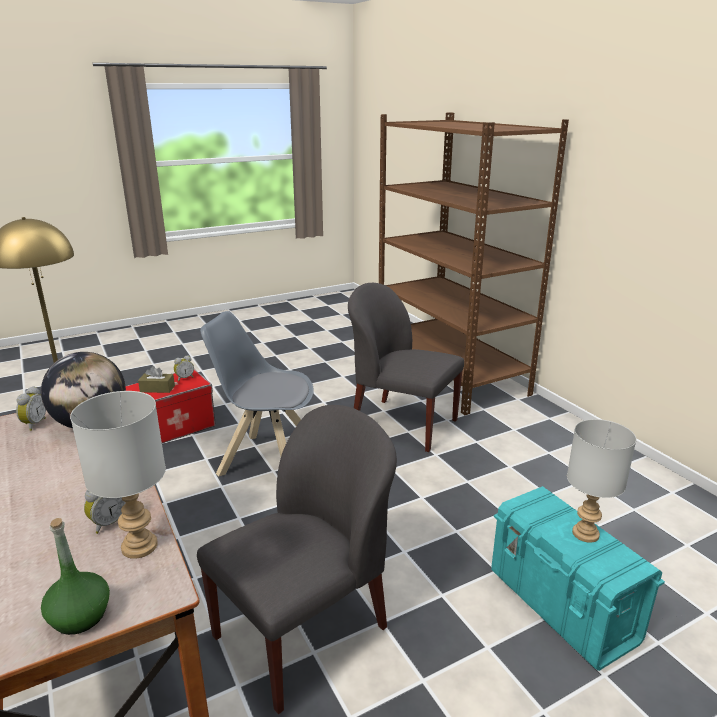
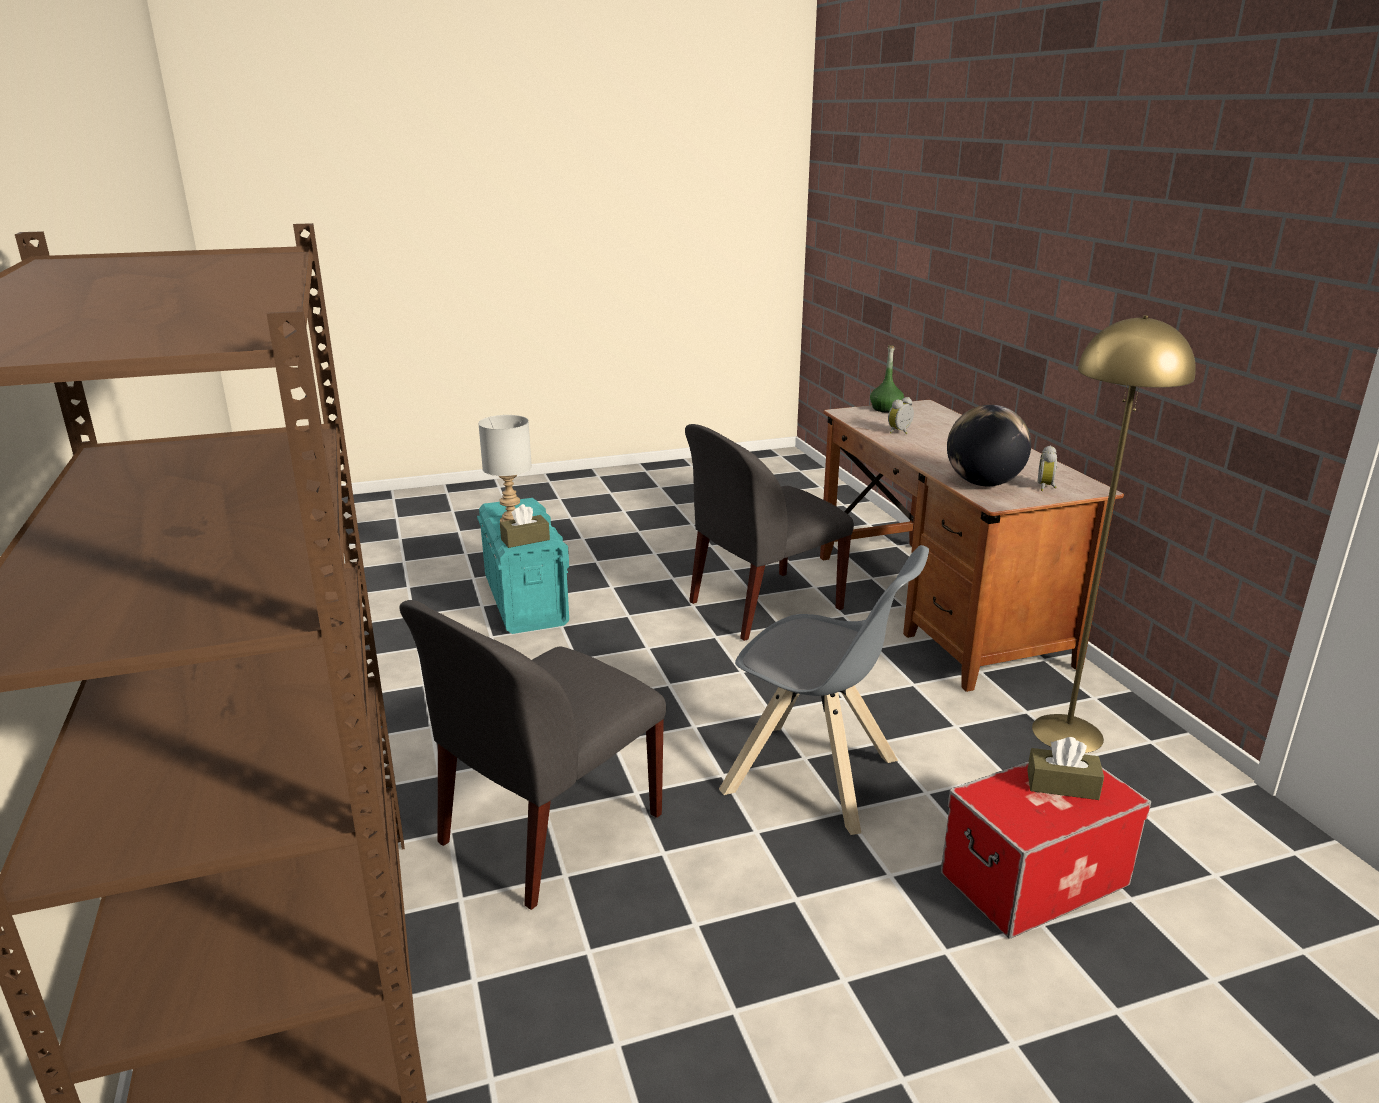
camera: 170 degrees left, 0 degrees up
grey table lamp [70,391,166,559] -> none
alarm clock [174,355,194,381] -> none
grey chair [348,283,464,452] -> grey chair turned 90 degrees clockwise [399,600,666,910]
none -> brown tissue box [500,504,550,548]

